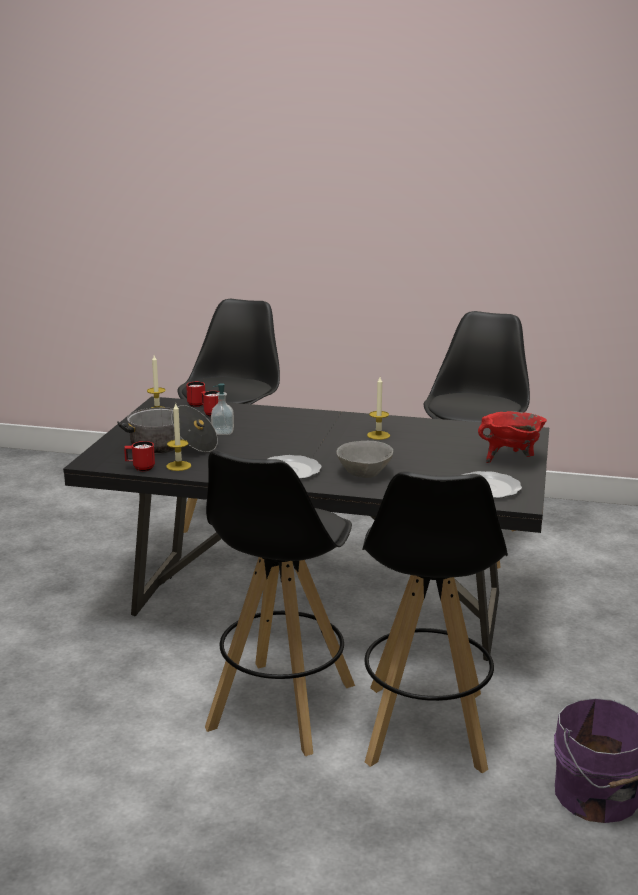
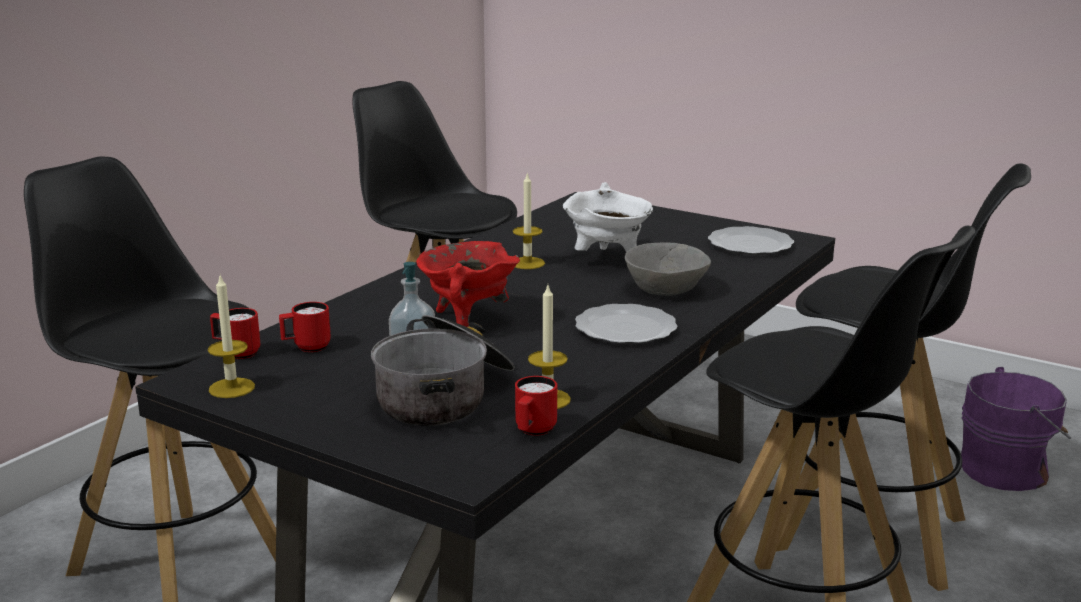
camera: 70 degrees left, 0 degrees up
red cooking pot [478,411,547,463] -> red cooking pot moved to [416,241,520,327]
none -> white cooking pot [563,182,653,252]

